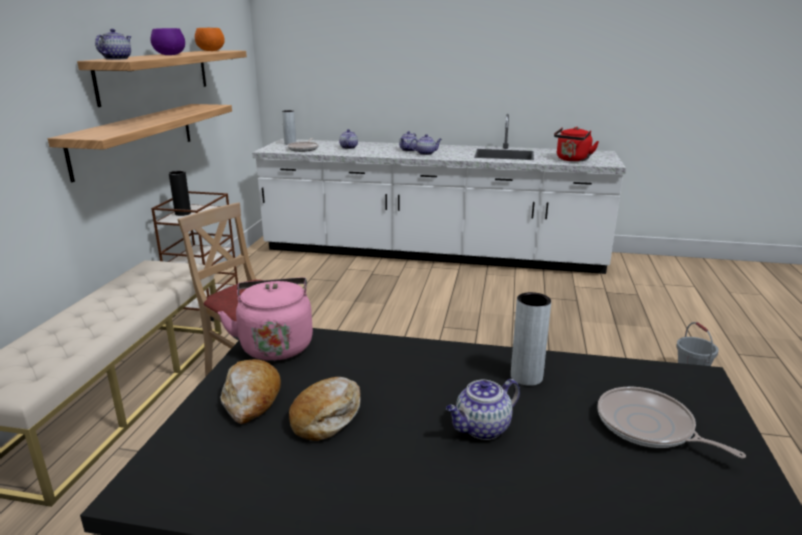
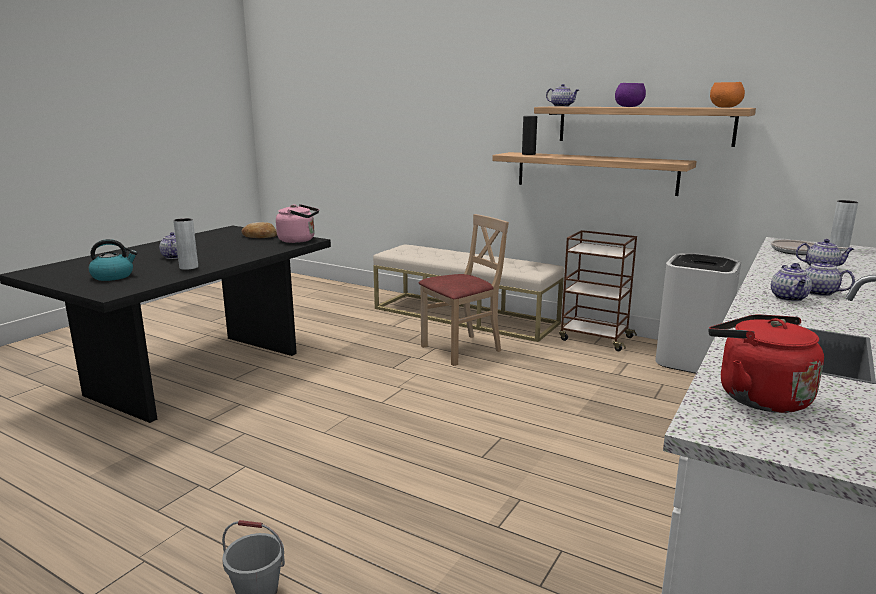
camera: 110 degrees right, 5 degrees down
black vase [169,171,191,216] -> black vase moved to [522,116,537,155]
bread [289,377,360,441] -> none
frying pan [597,387,746,458] -> kettle [89,239,138,281]
none -> white trash can [655,253,741,374]

